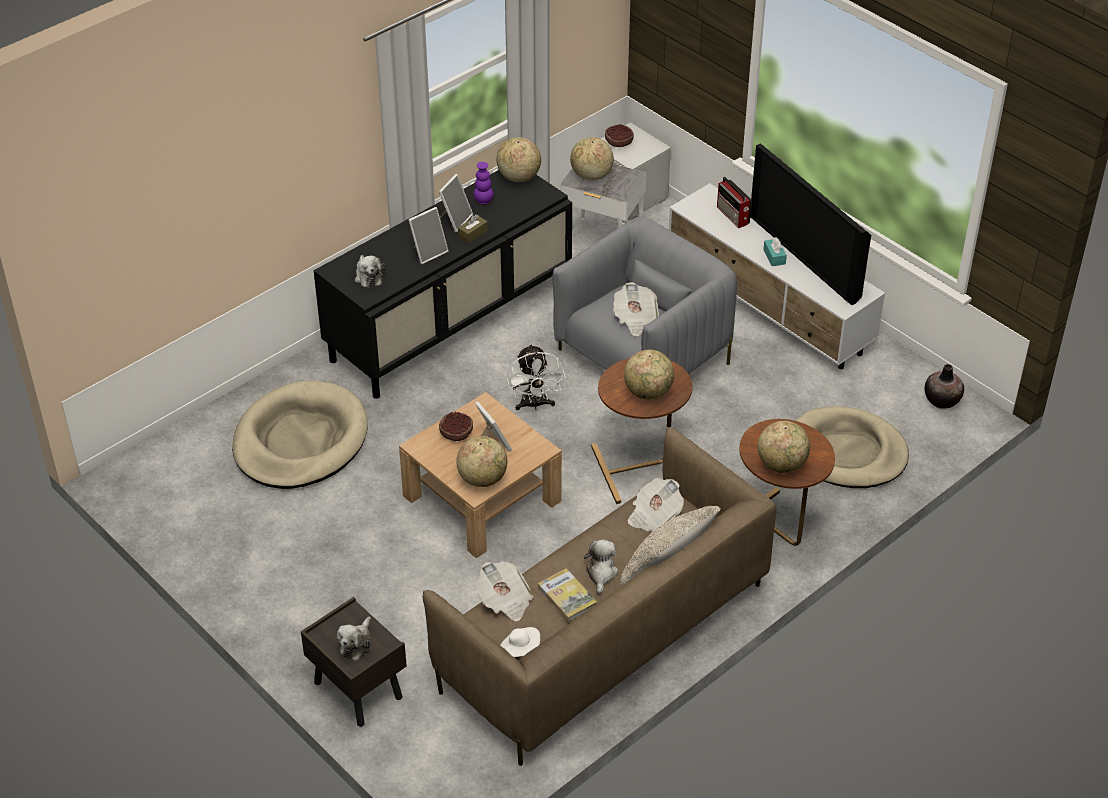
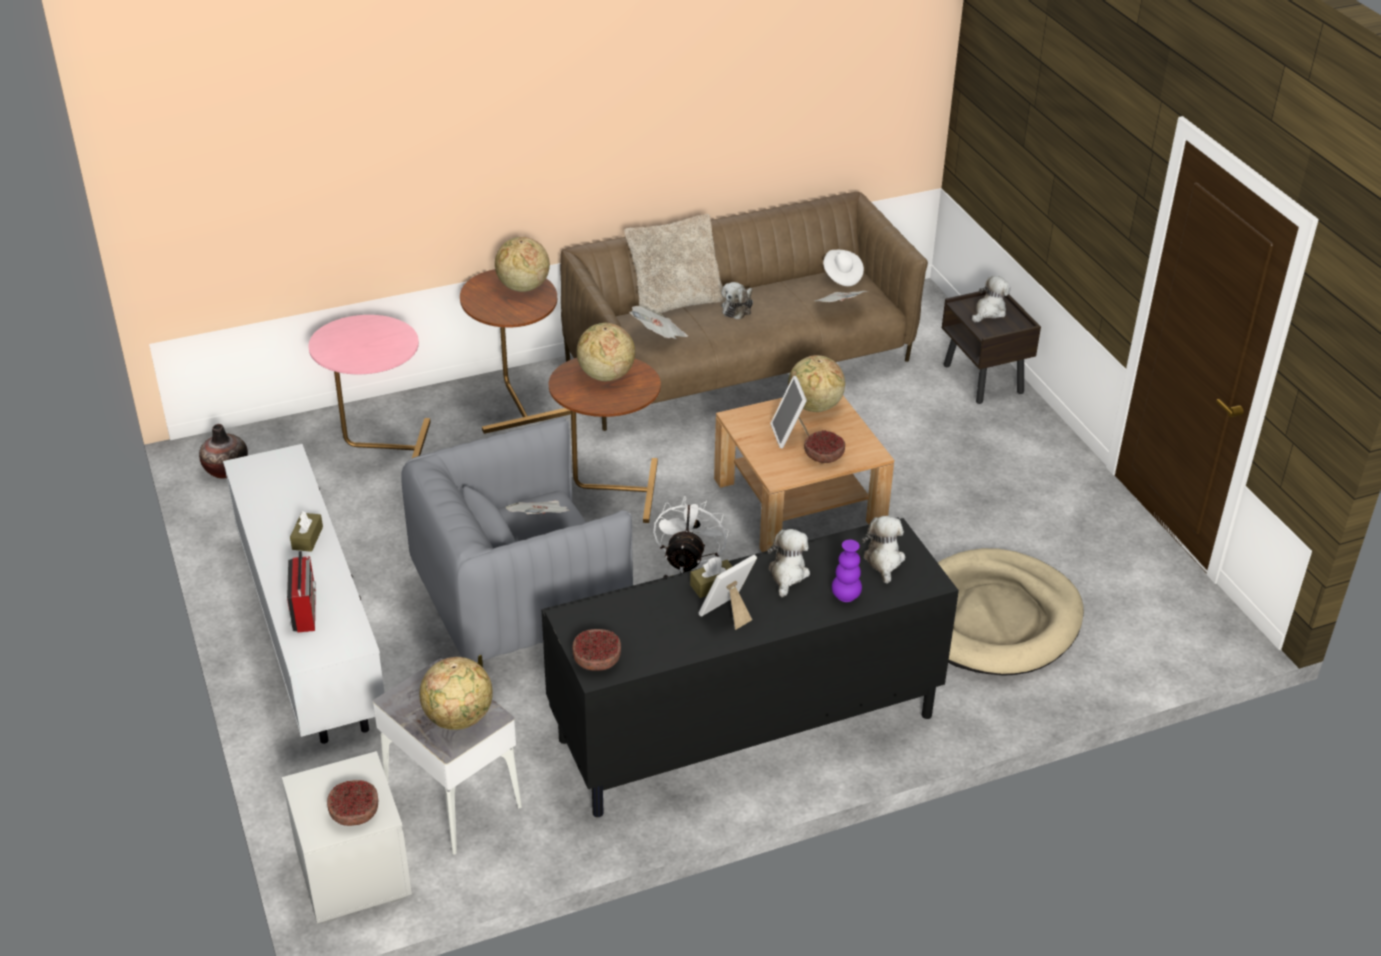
camera: 160 degrees left, 5 degrees down
picture frame [408,207,449,264] -> plush toy [767,529,810,597]
purple vase [474,162,493,204] -> purple vase moved to [832,540,862,602]
globe [497,137,541,182] -> bowl [573,629,621,671]
book [538,568,597,622] -> none
television [750,143,871,305] -> none
turquoise tissue box [763,237,787,266] -> brown tissue box [290,511,323,552]
beige dog bed [796,406,909,488] -> pink side table [308,315,431,458]

